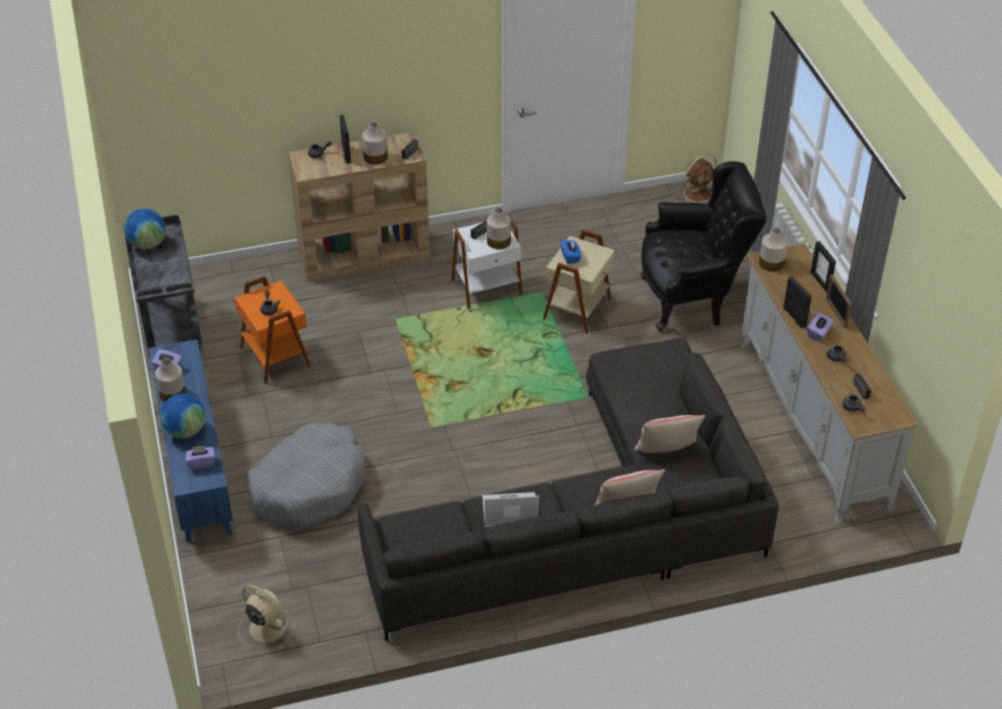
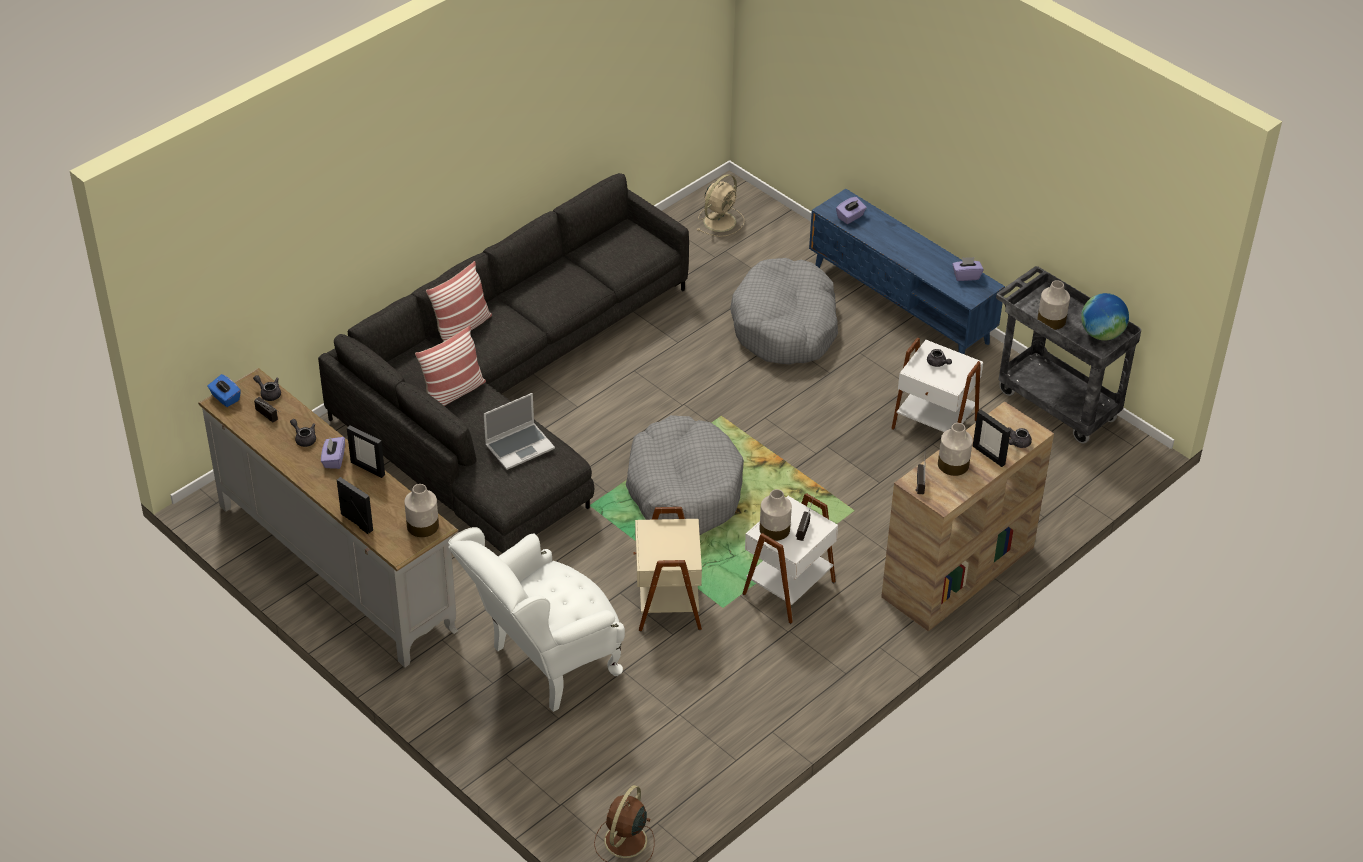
camera: 150 degrees right, 0 degrees up
beige vase [155,358,186,402] -> beige vase moved to [1037,280,1070,330]
globe [160,394,205,438] -> none
orange side table [235,276,311,384] -> white side table [891,338,983,432]
beige fan [238,585,294,649] -> beige fan turned 60 degrees counterclockwise [697,174,744,237]
laptop [482,492,539,527] -> laptop moved to [484,393,555,470]
blue tissue box [560,239,582,264] -> blue tissue box moved to [207,374,241,407]
black armchair [640,161,767,332] -> white armchair [448,527,625,712]
picture frame [826,274,852,329] -> none
none -> grey dog bed [626,415,744,535]

